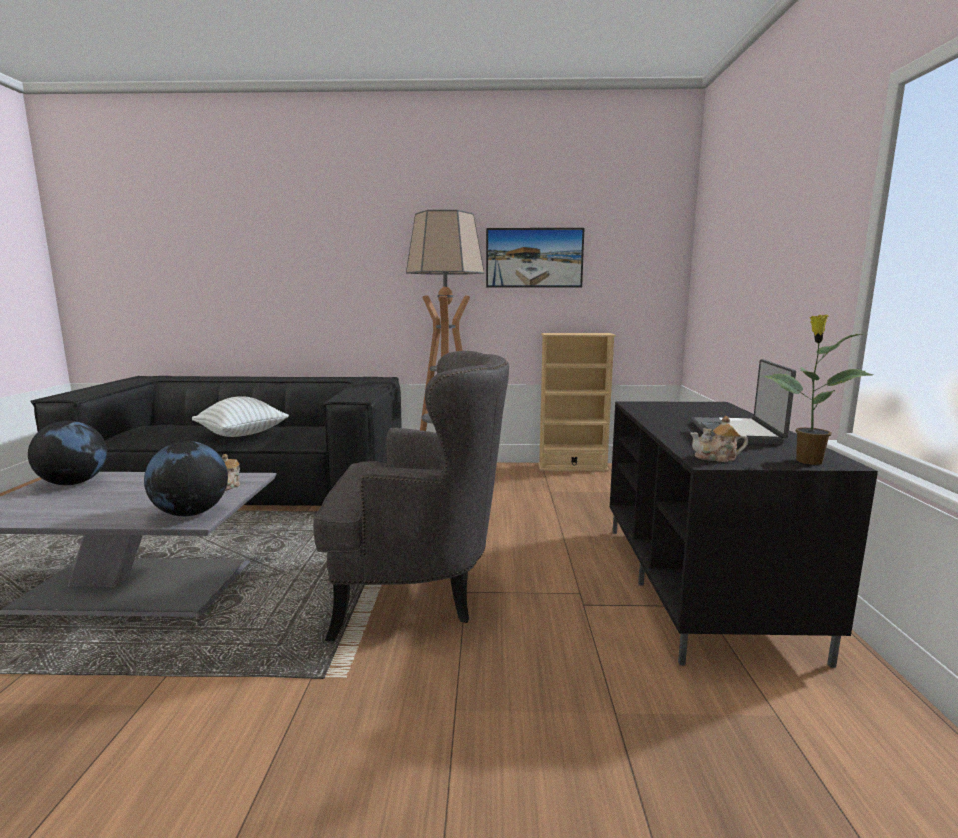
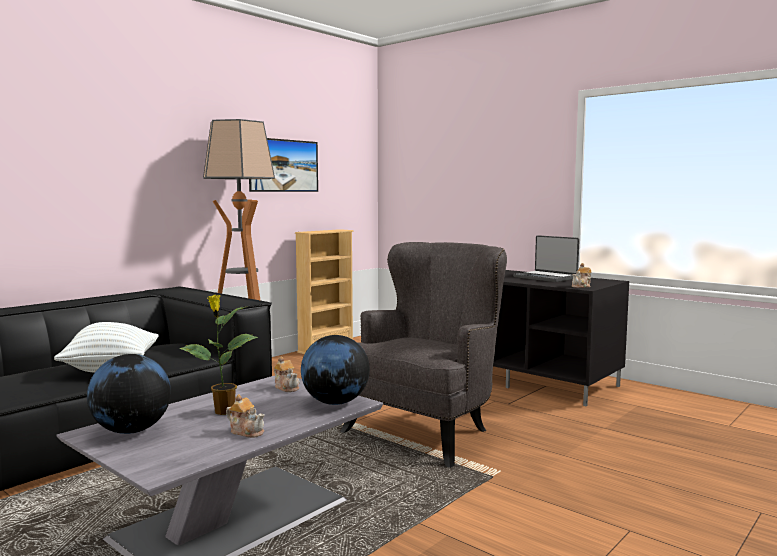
camera: 50 degrees left, 5 degrees down
potted plant [764,315,874,465] -> potted plant moved to [179,295,258,415]
none -> teapot [226,394,265,438]

